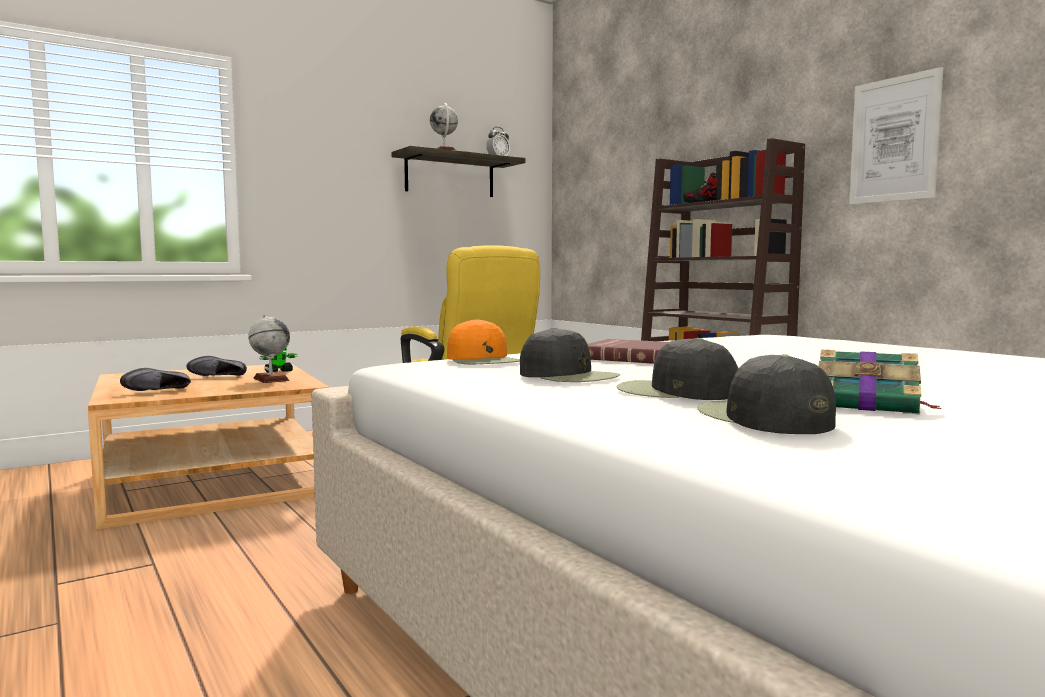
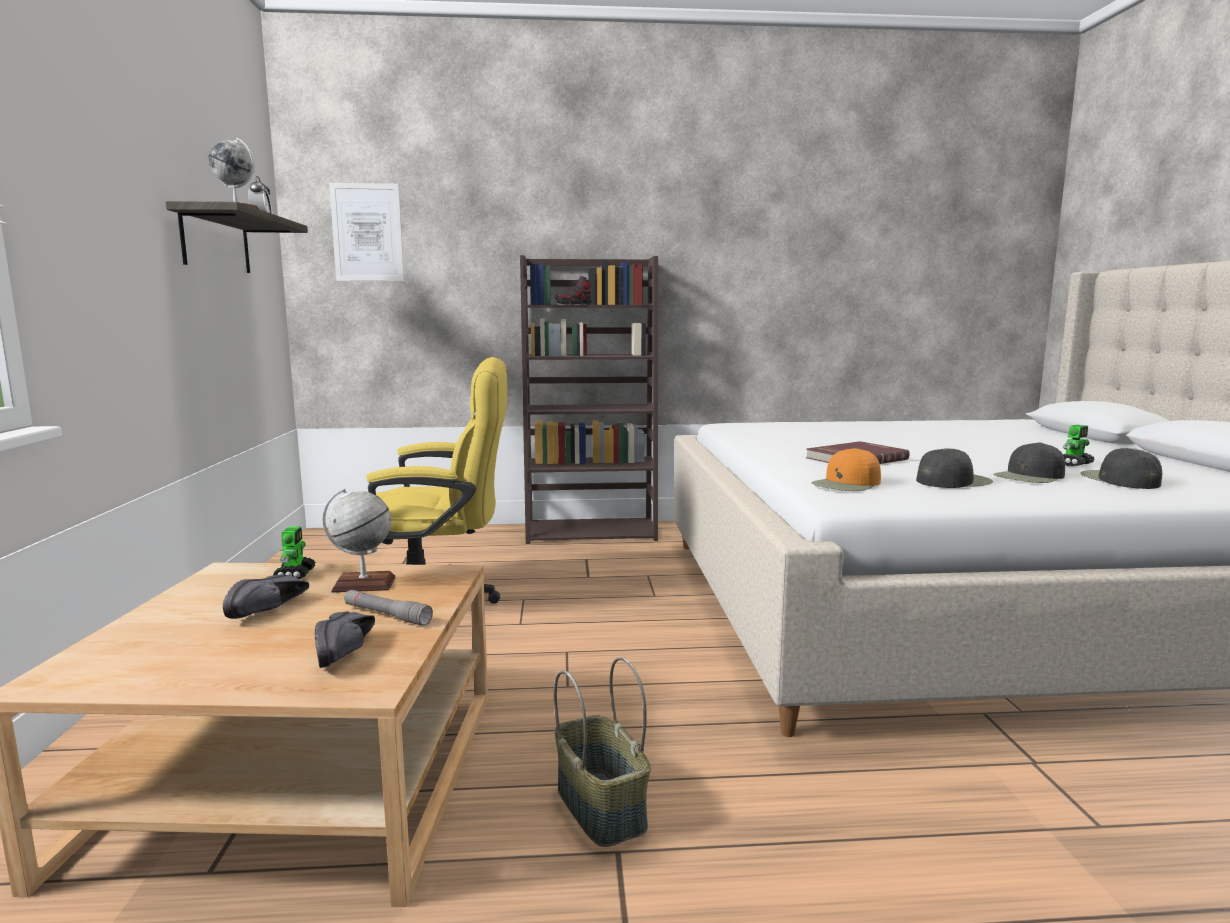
camera: 60 degrees left, 5 degrees up
orange cap [447,319,520,364] -> orange cap turned 135 degrees clockwise [811,448,881,491]
black cap [697,354,836,434] -> black cap turned 75 degrees clockwise [1081,448,1162,489]
book [819,350,941,415] -> toy robot [1063,425,1095,466]
picture [849,67,943,205] -> picture moved to [329,183,404,281]
none -> grey flashlight [344,590,433,626]
none -> basket [554,657,651,847]

